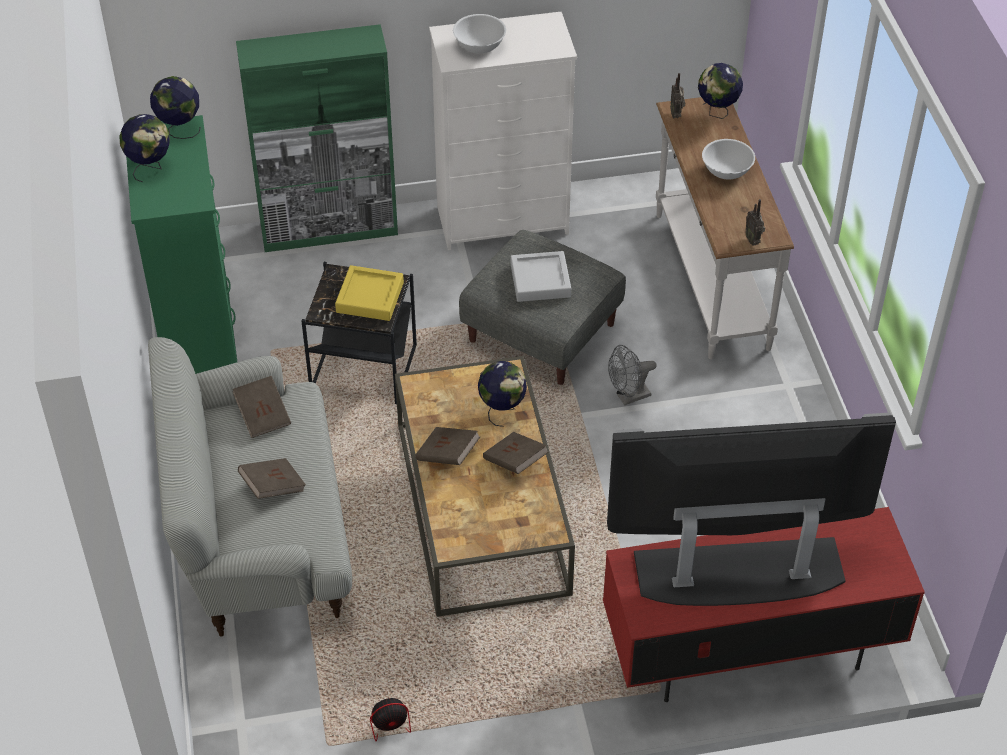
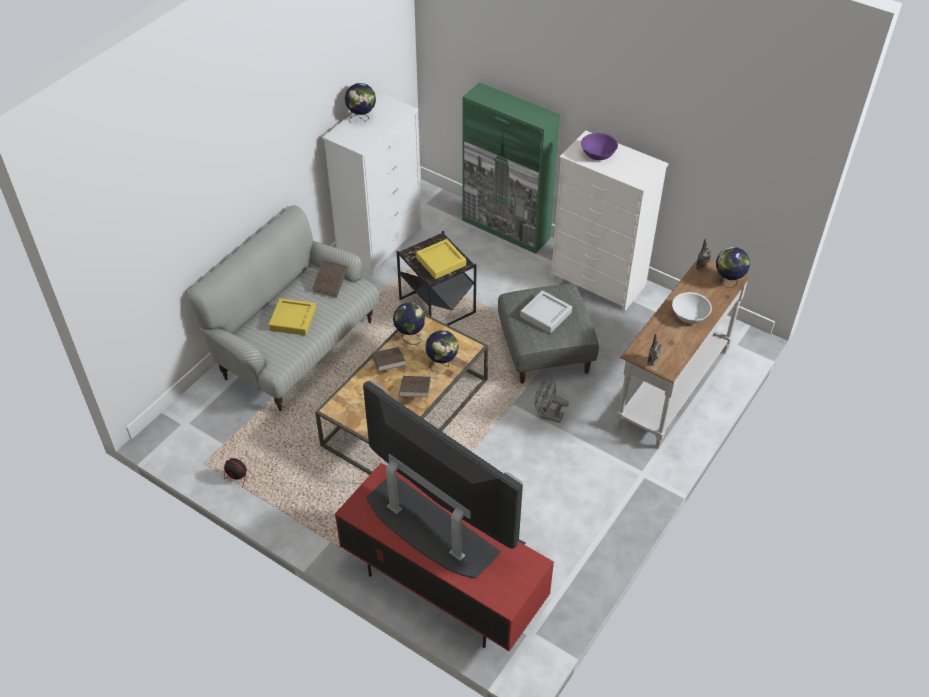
camera: 45 degrees right, 0 degrees up
green dresser [126,115,237,374] -> white dresser [322,92,421,276]
globe [150,76,201,139] -> globe moved to [393,303,425,345]
brown book [238,458,306,499] -> yellow tray [269,298,316,336]
white bowl [453,14,506,54] -> purple bowl [581,133,618,160]

